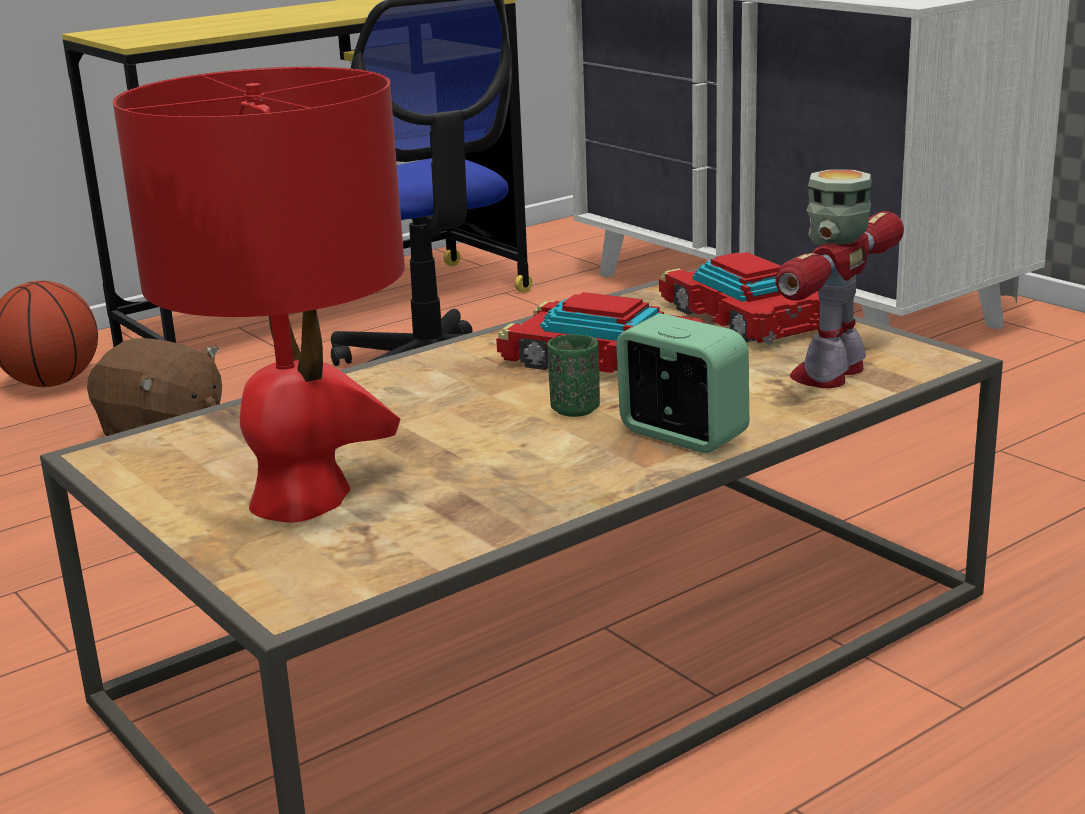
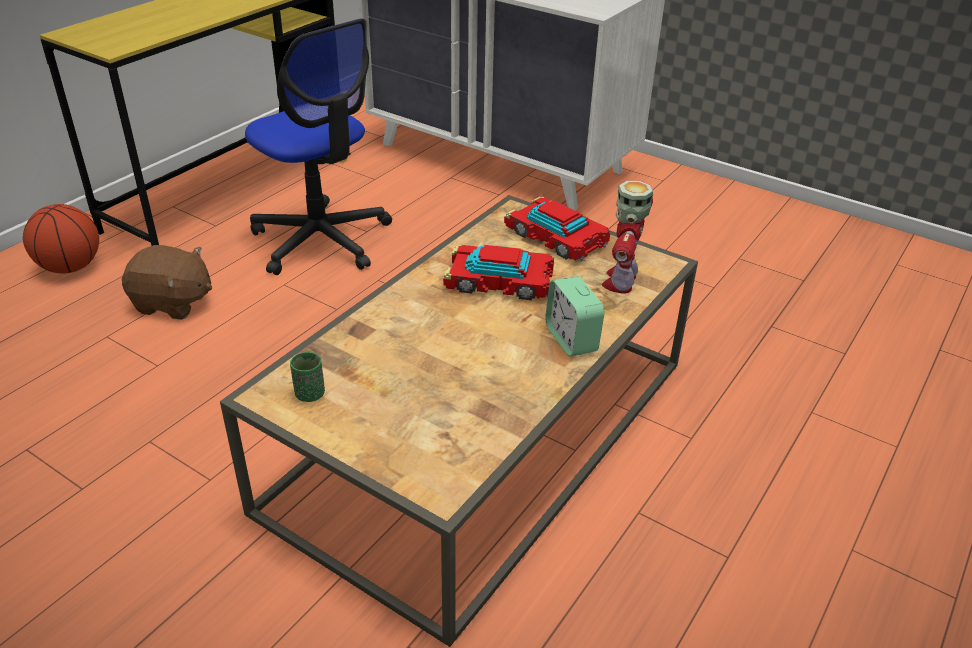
camera: 20 degrees left, 15 degrees up
red table lamp [113,67,405,523] -> none
green cup [547,334,600,417] -> green cup moved to [290,352,325,402]
alarm clock [616,314,749,453] -> alarm clock turned 135 degrees counterclockwise [545,276,604,356]

